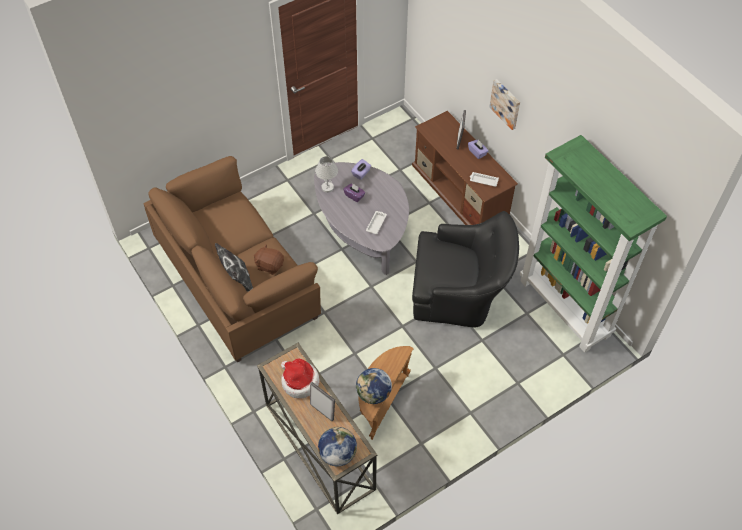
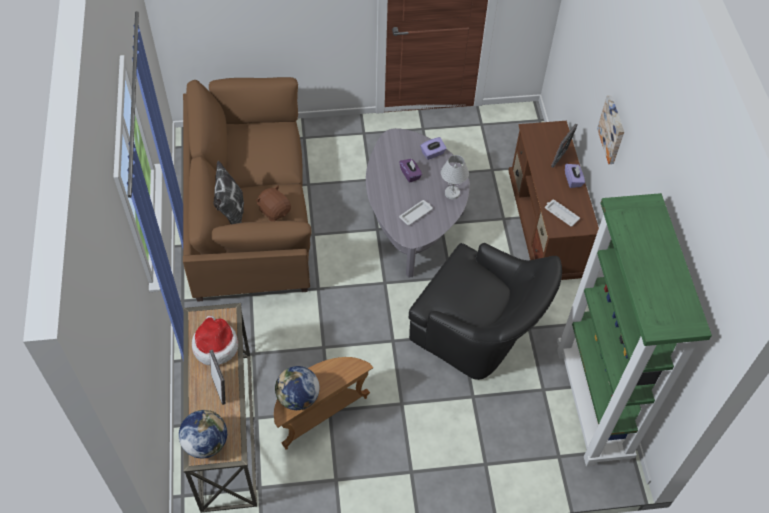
camera: 25 degrees right, 0 degrees up
white table lamp [315,156,338,193] -> white table lamp moved to [441,155,469,199]

